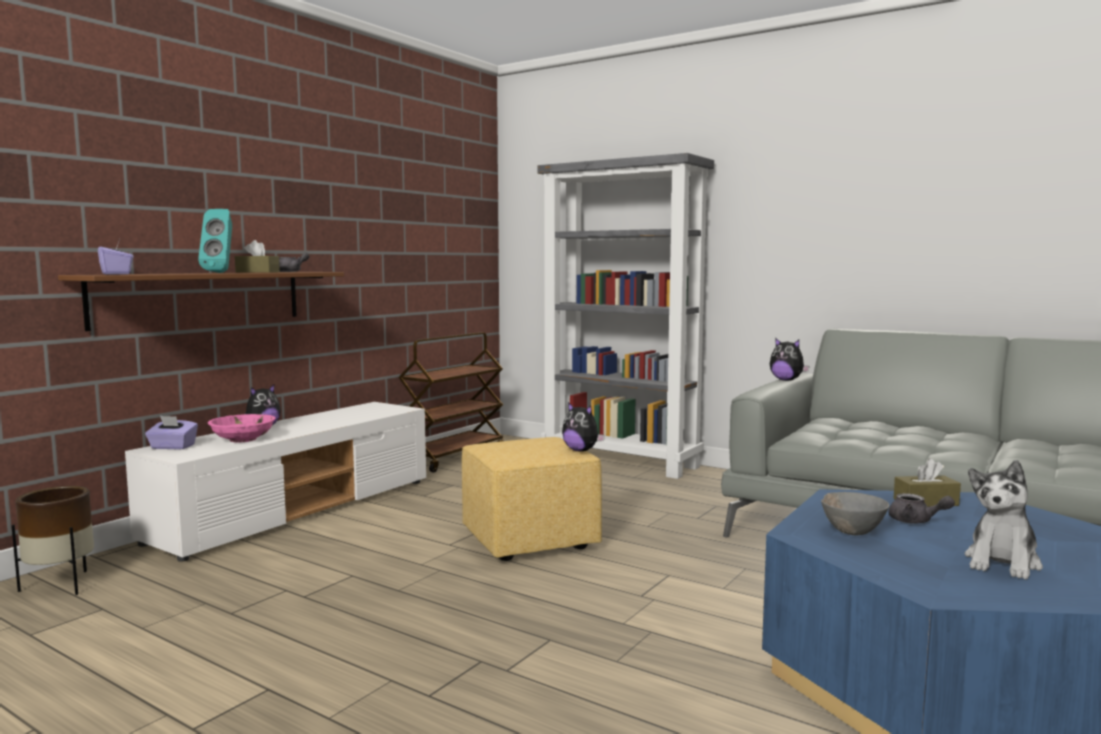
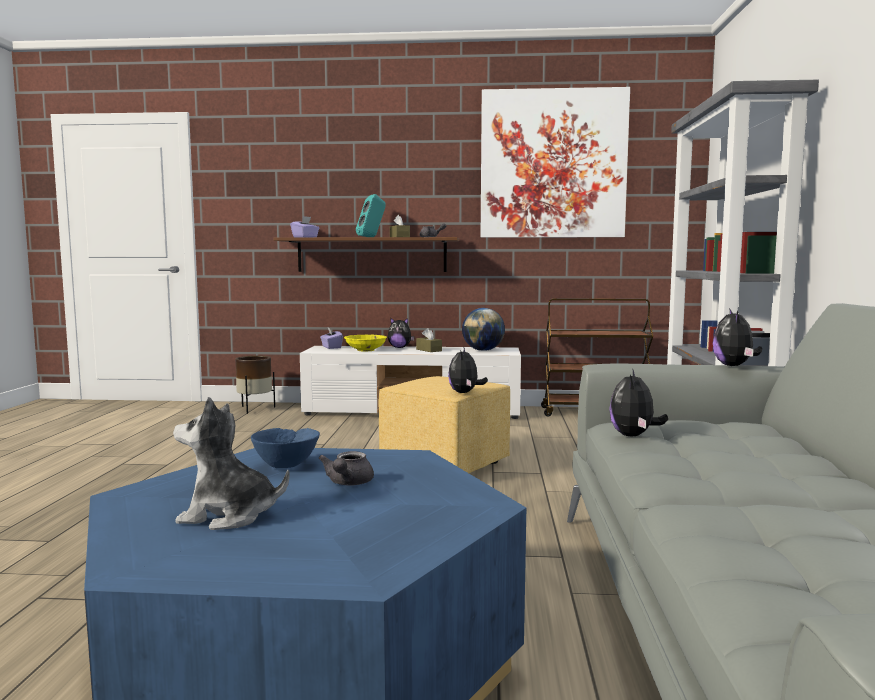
camera: 60 degrees right, 0 degrees up
pink bowl [208,414,276,442] -> yellow bowl [344,335,387,352]
grey bowl [821,492,890,535] -> blue bowl [251,428,320,468]
brown tissue box [894,458,961,507] -> brown tissue box moved to [416,328,442,352]
none -> globe [462,308,505,351]
none -> picture [481,87,630,238]
none -> plush toy [609,369,668,436]

